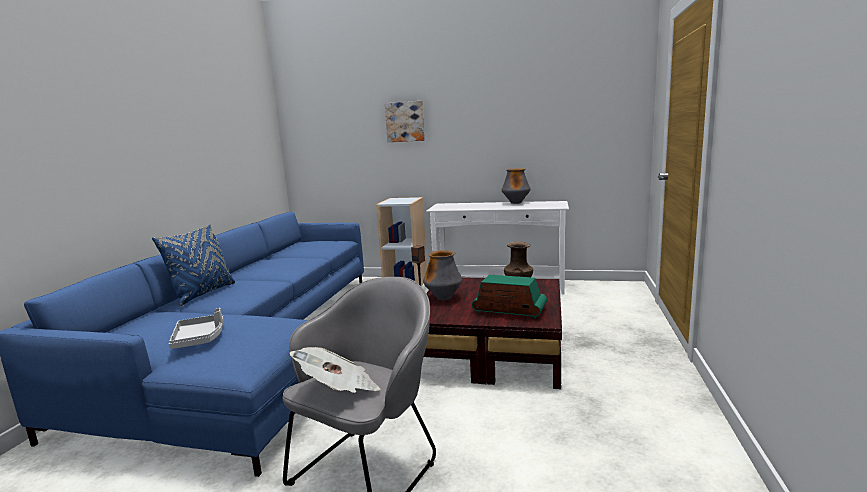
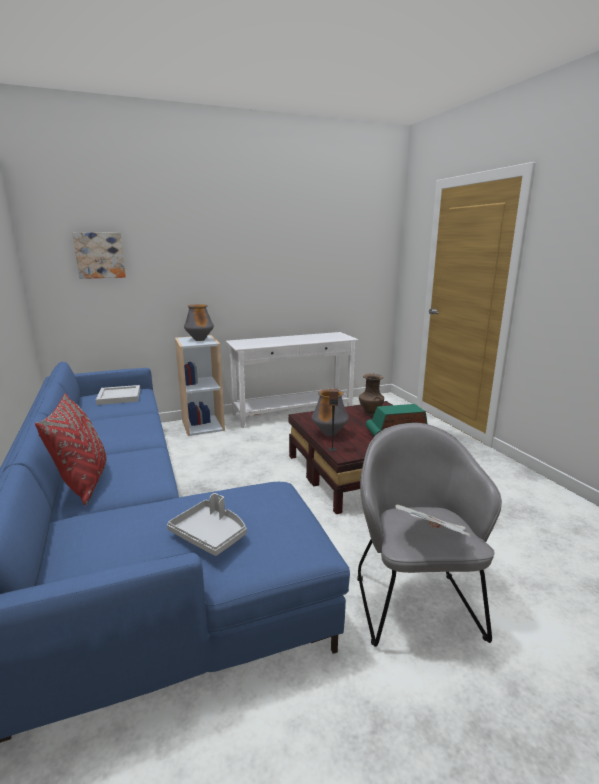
camera: 35 degrees left, 5 degrees up
blue pillow [152,225,235,306] -> red pillow [35,393,107,505]
picture [385,101,425,142] -> picture moved to [72,232,126,279]
vase [502,168,531,204] -> vase moved to [184,304,214,341]
none -> white tray [96,385,140,405]

